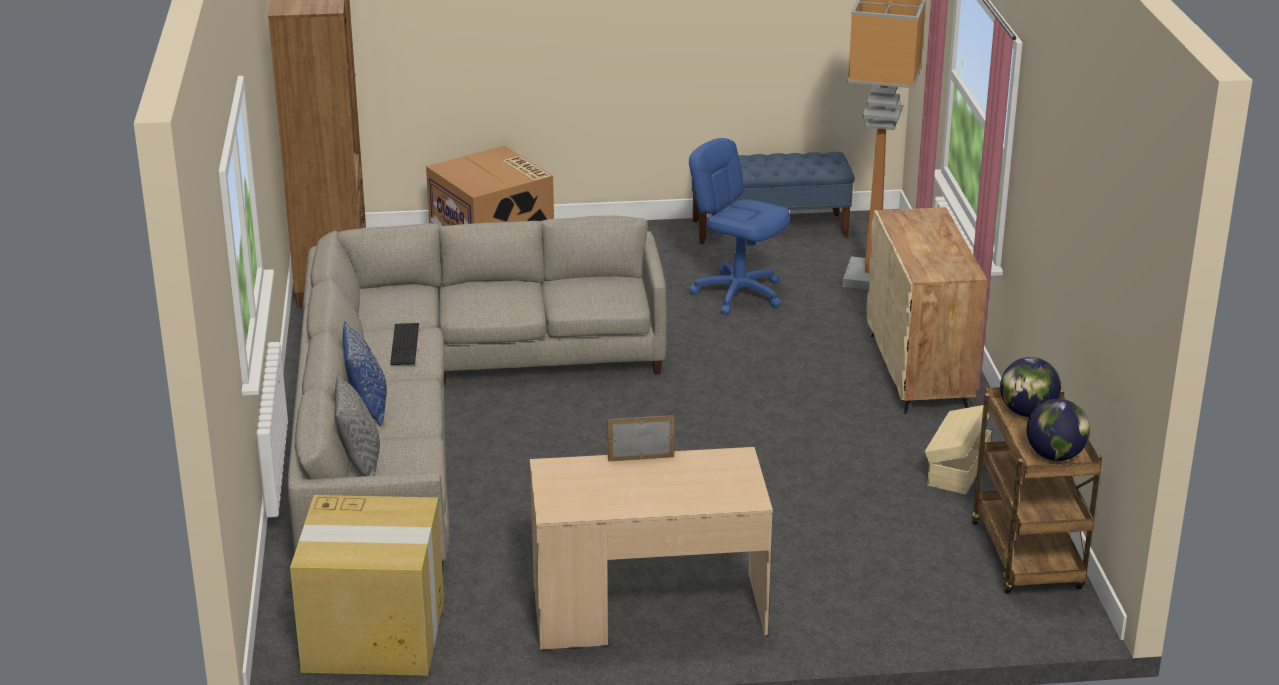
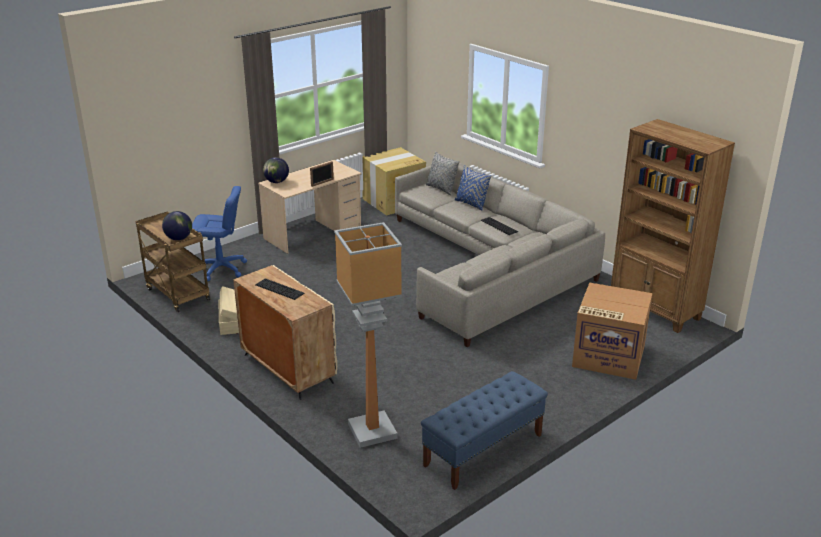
camera: 145 degrees right, 0 degrees up
blue office chair [689,138,790,315] -> blue office chair moved to [192,186,247,281]
globe [1027,399,1090,461] -> globe moved to [263,157,289,183]
none -> keyboard [255,278,304,300]

